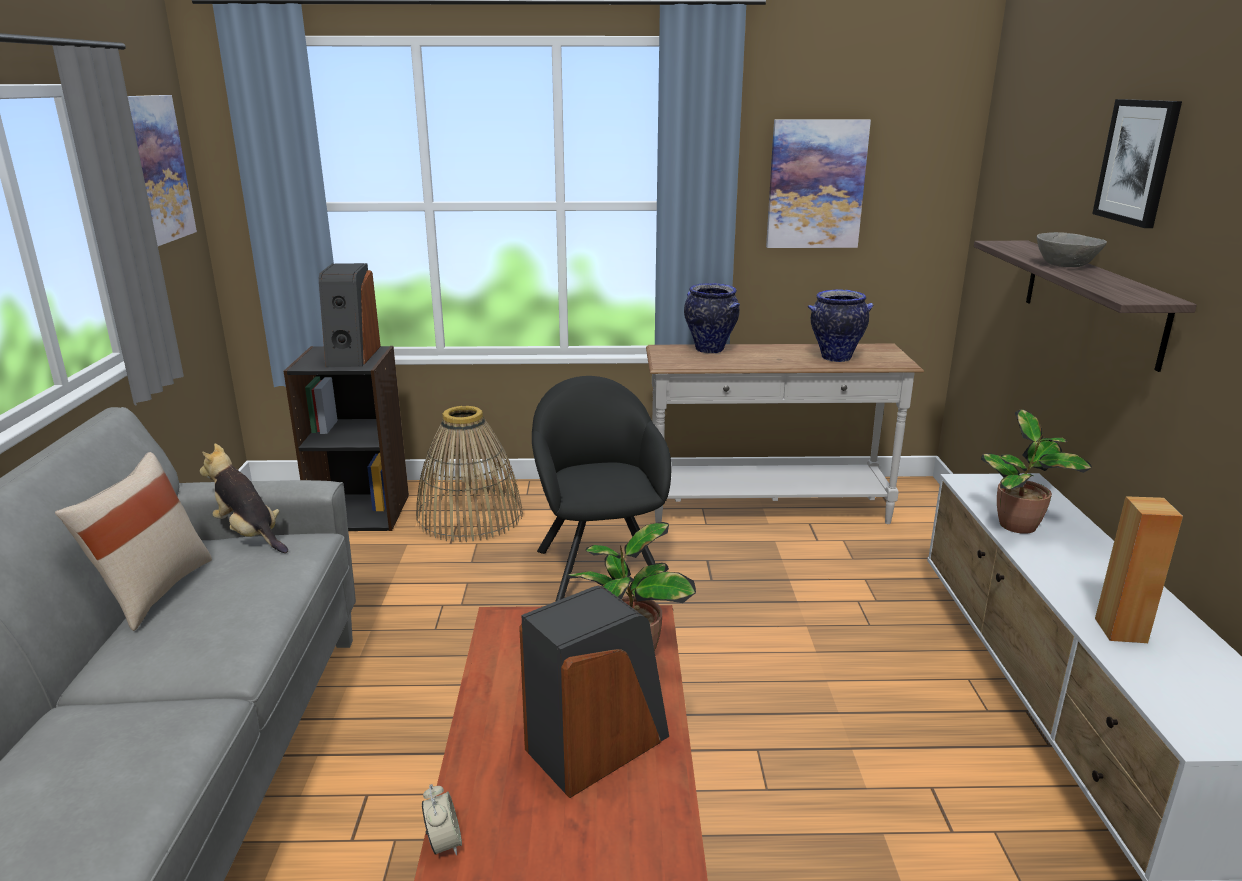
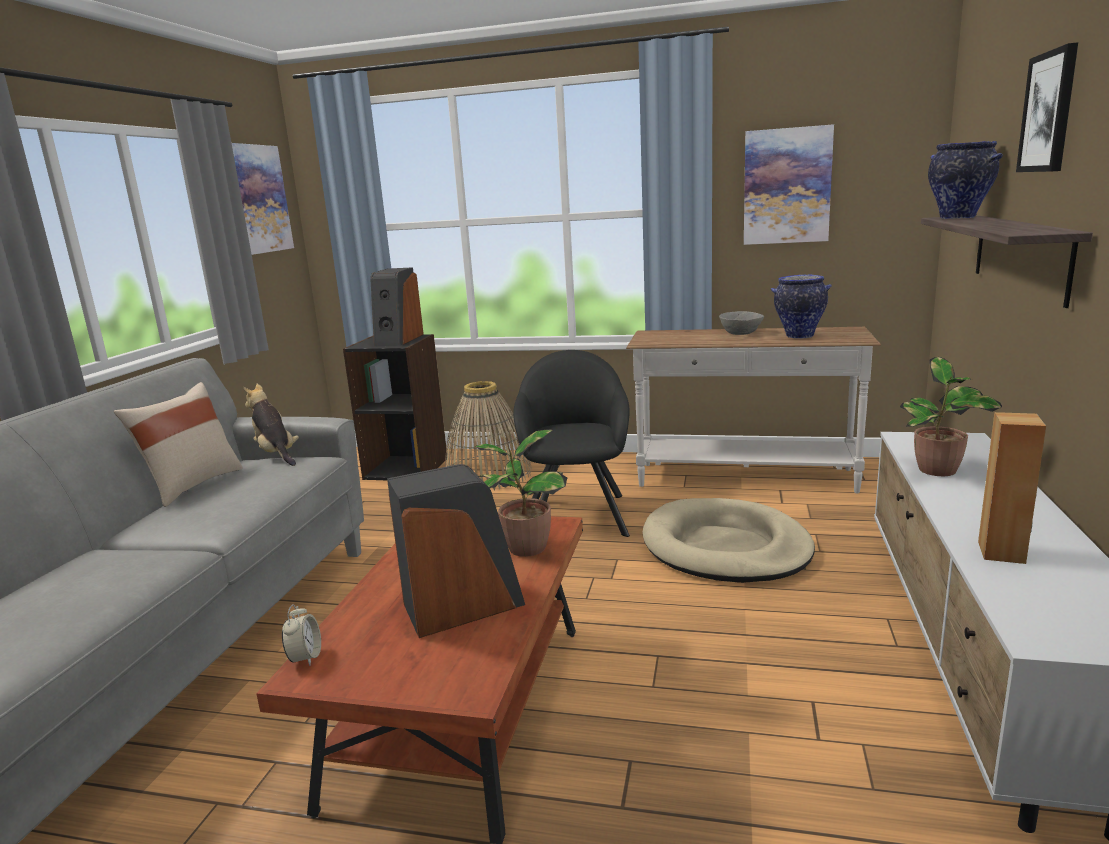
camera: 15 degrees right, 5 degrees down
vase [684,283,740,354] -> vase moved to [928,141,1003,219]
grey bowl [1037,232,1107,267] -> grey bowl moved to [719,311,764,335]
none -> beige dog bed [643,498,815,583]

